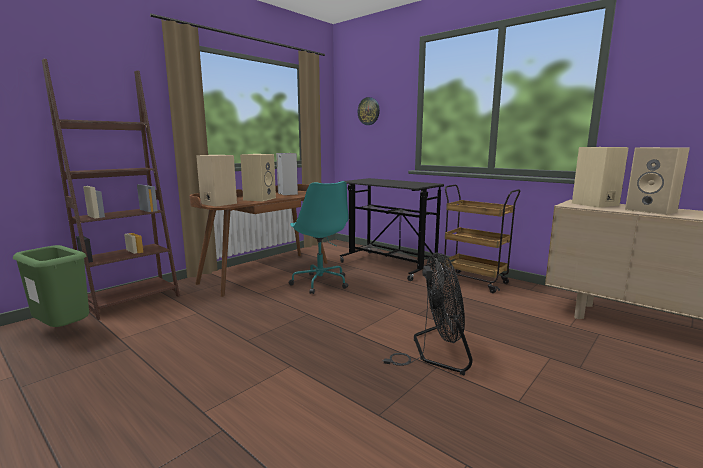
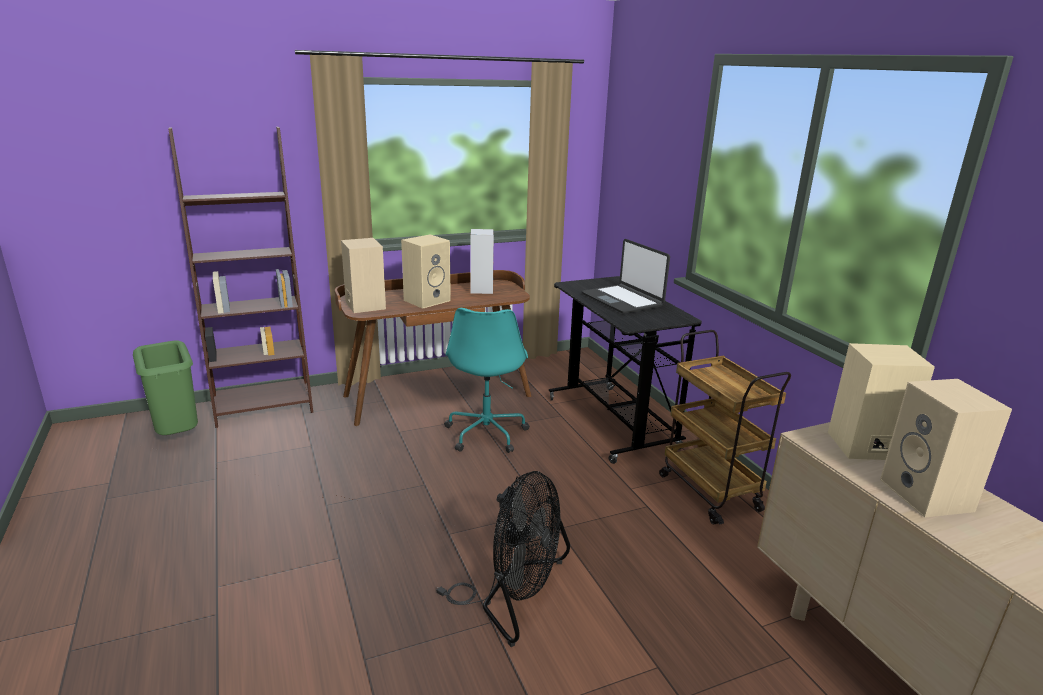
camera: 25 degrees right, 10 degrees up
wall clock [358,97,380,125] -> none
none -> laptop [582,239,670,314]

